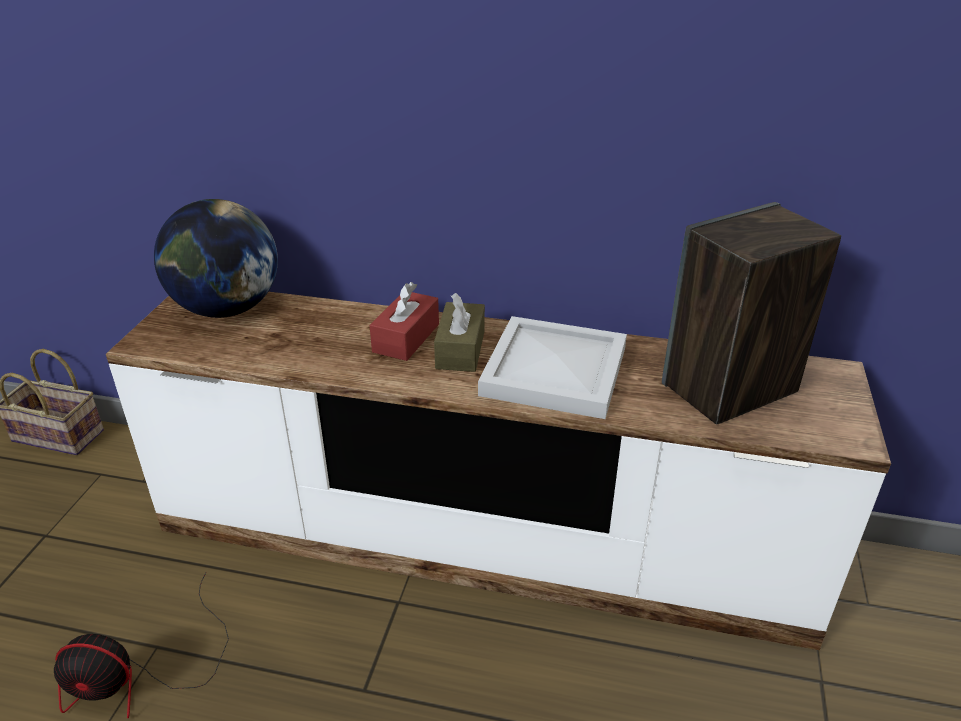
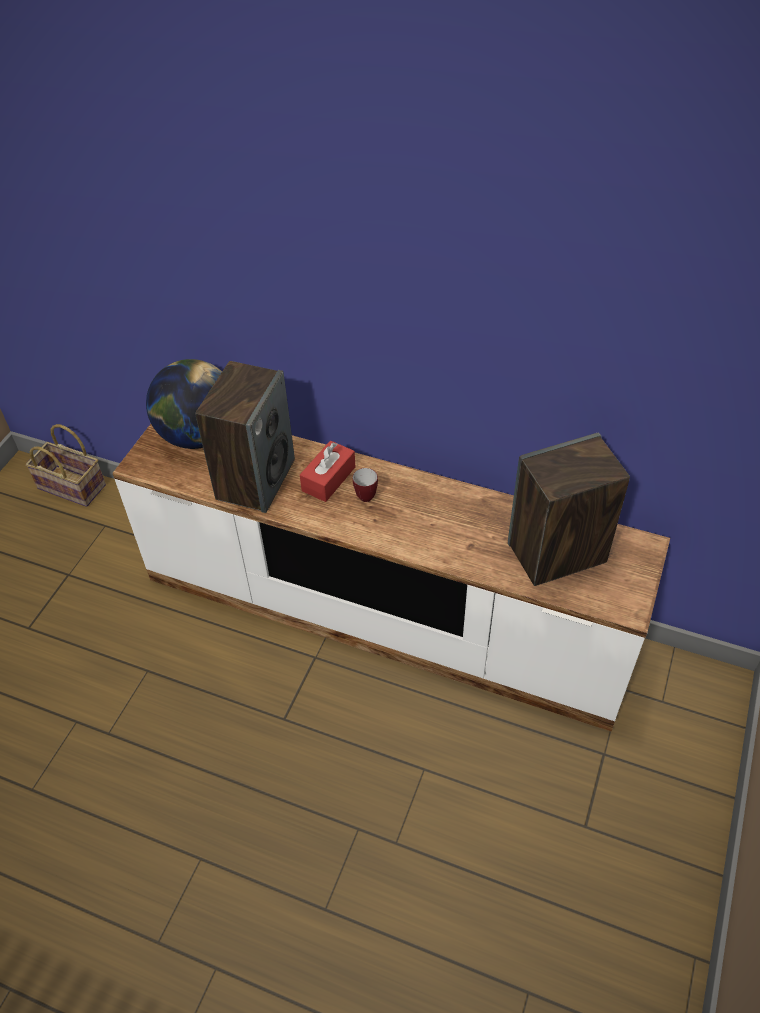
camera: 10 degrees right, 15 degrees up
fan [54,572,229,718] -> none
brown tissue box [434,293,485,372] -> mug [353,468,378,502]
white tray [478,316,627,419] -> none
none -> speaker [195,361,295,513]

